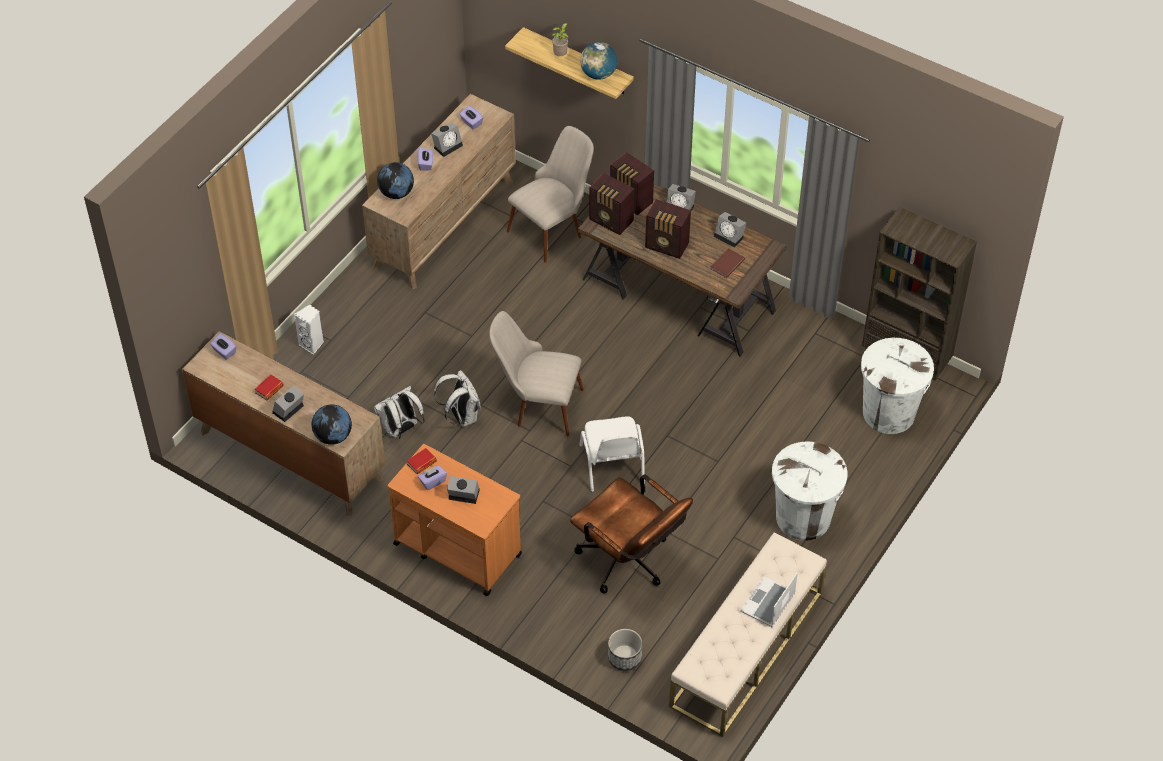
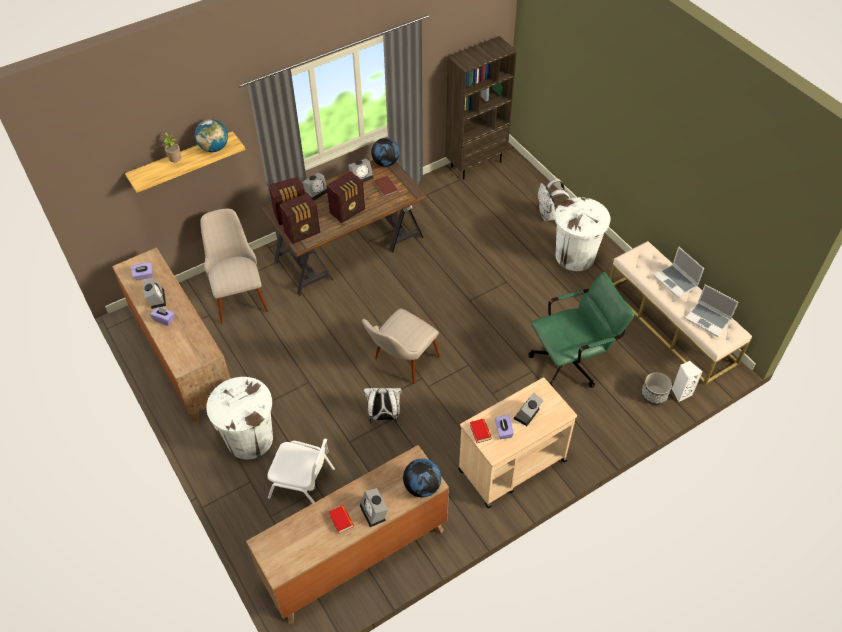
camera: 65 degrees left, 0 degrees up
purple tissue box [210,333,237,360] -> none
white speaker [294,304,324,355] -> white speaker moved to [671,361,703,402]
white backpack [374,386,425,439] -> white backpack moved to [538,179,570,221]
globe [377,162,414,199] -> globe moved to [371,138,400,167]
orange cart [387,444,522,596] -> beige cart [458,378,577,509]
brown office chair [570,474,693,593] -> green office chair [528,272,634,388]
white chair [580,416,645,492] -> white chair moved to [267,439,335,503]
white trash can [861,338,934,434] -> white trash can moved to [206,377,273,460]
none -> laptop [685,284,739,337]

